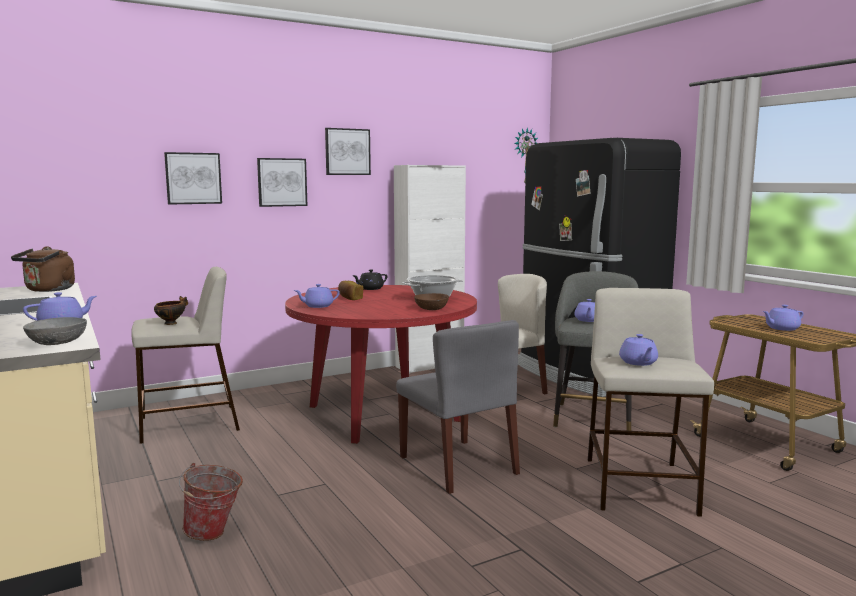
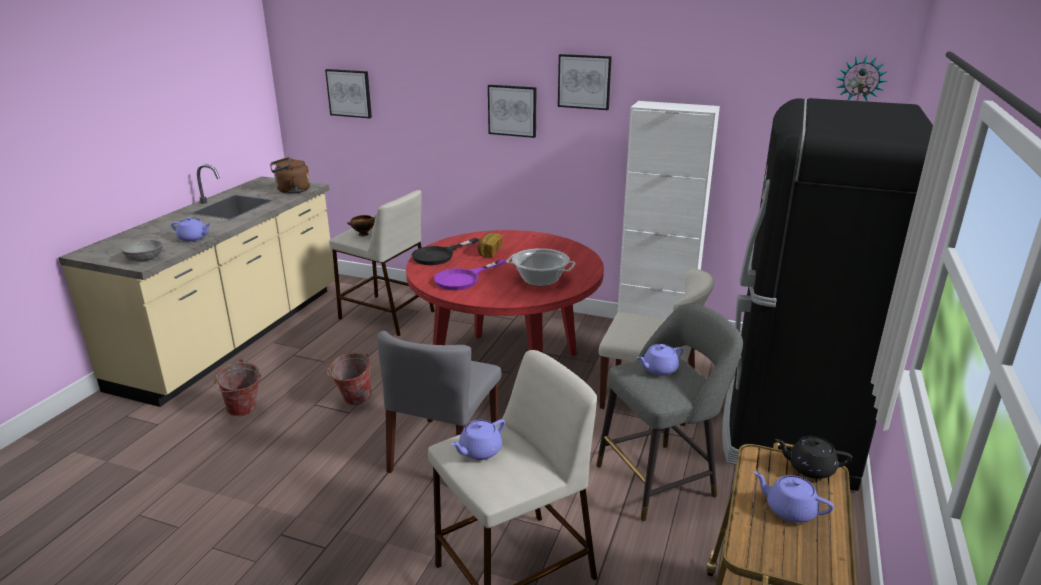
camera: 50 degrees right, 15 degrees up
picture [164,152,222,205] -> picture moved to [325,69,372,118]
purple teapot [294,284,340,308] -> black frying pan [412,238,479,265]
black teapot [352,269,387,290] -> black teapot moved to [775,436,852,479]
brown bowl [414,293,449,310] -> none
none -> bucket [327,352,372,405]
none -> purple frying pan [434,259,506,290]

